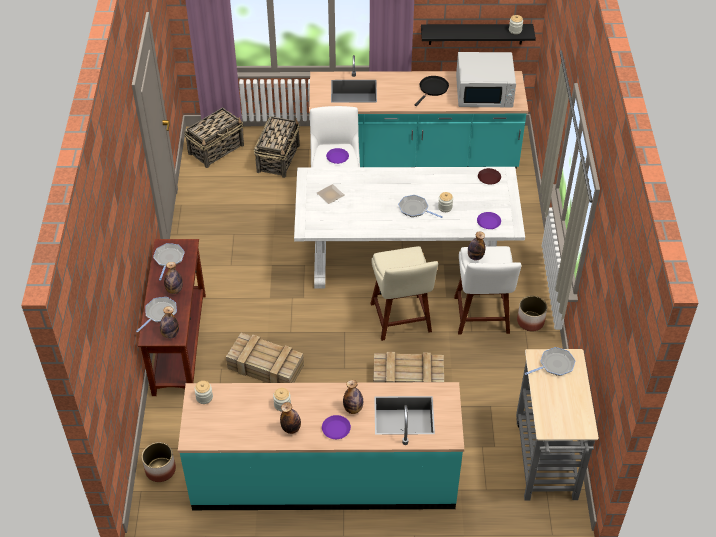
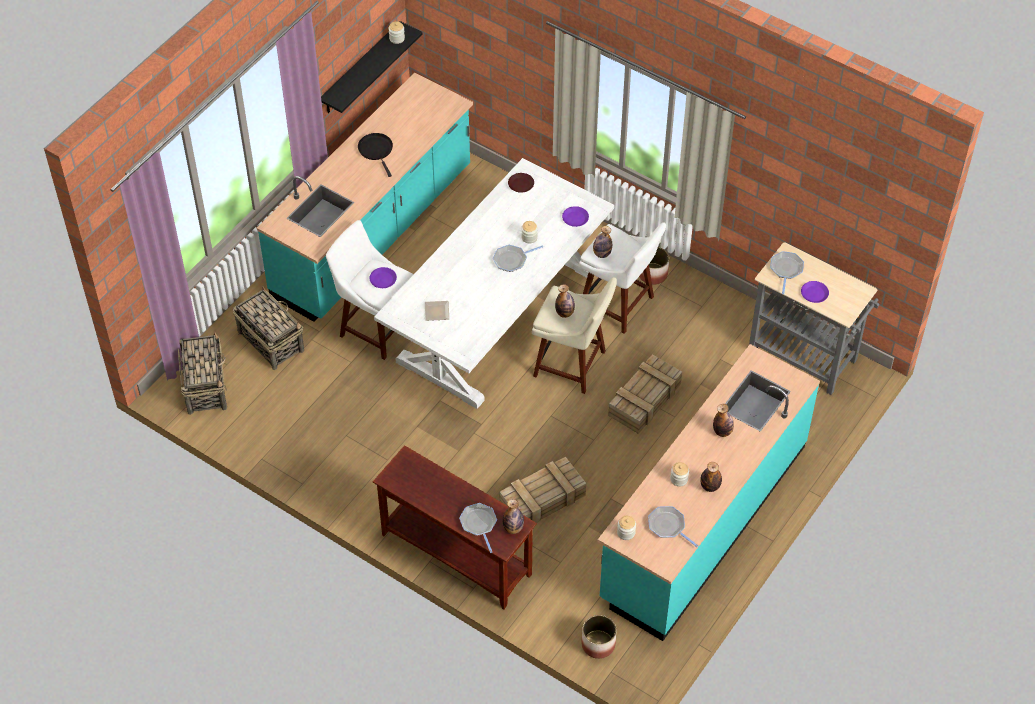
camera: 55 degrees left, 5 degrees up
frying pan [153,243,185,280] -> frying pan moved to [648,506,698,547]
bottle [164,262,183,294] -> bottle moved to [555,284,575,318]
purple plate [322,415,351,439] -> purple plate moved to [801,281,829,303]
white microwave [456,52,516,107] -> none

